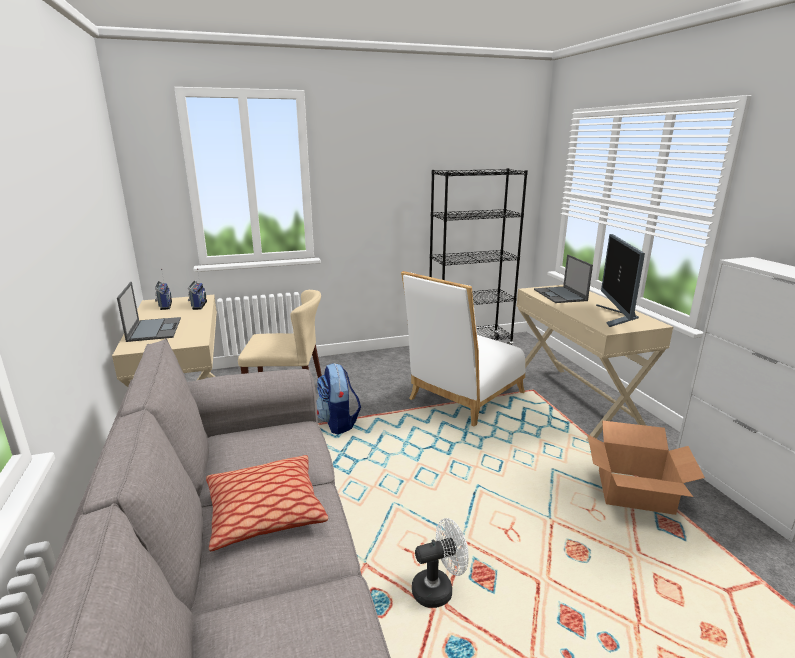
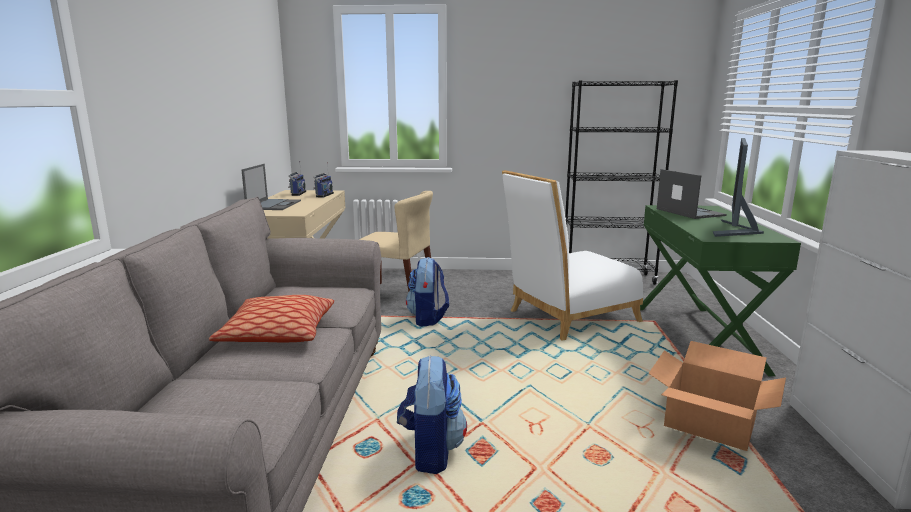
camera: 20 degrees right, 5 degrees down
white fan [412,518,468,608] -> backpack [397,355,467,474]
beige desk [517,285,673,443] -> green desk [640,205,801,376]
laptop [534,254,593,303] -> laptop turned 150 degrees clockwise [657,169,727,219]

